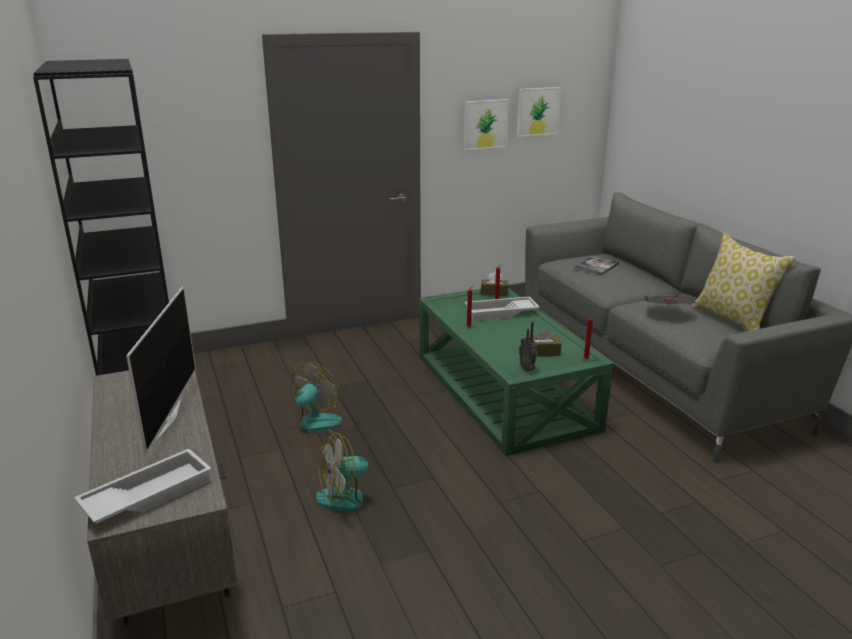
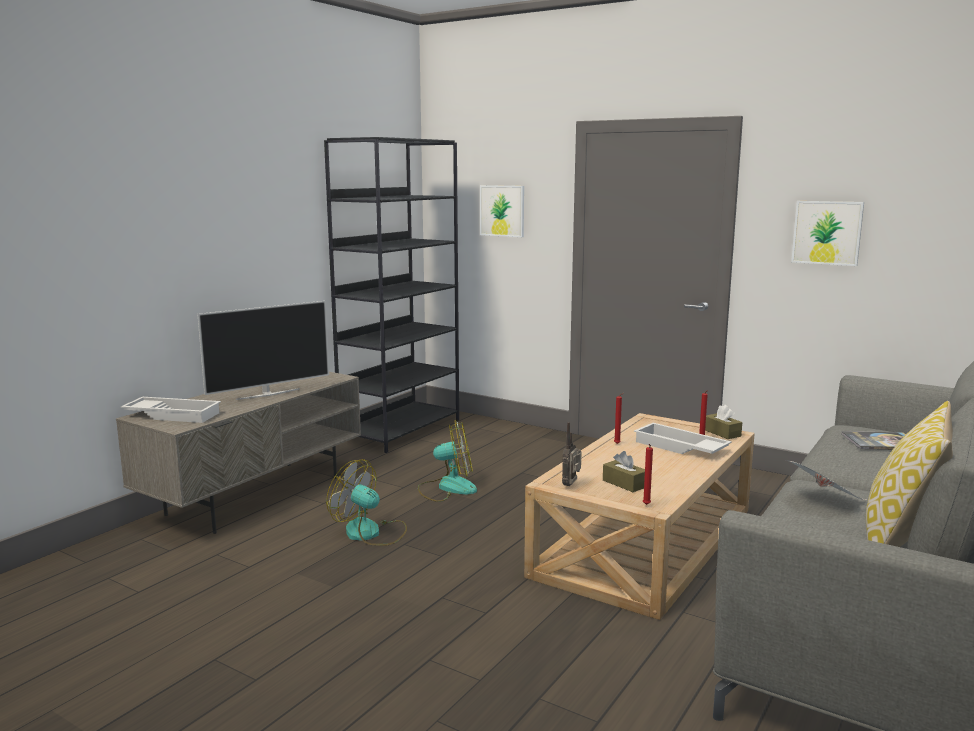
camera: 55 degrees right, 10 degrees down
green coffee table [419,288,613,456] -> beige coffee table [524,413,755,620]
picture [517,87,561,137] -> picture moved to [480,185,524,237]

